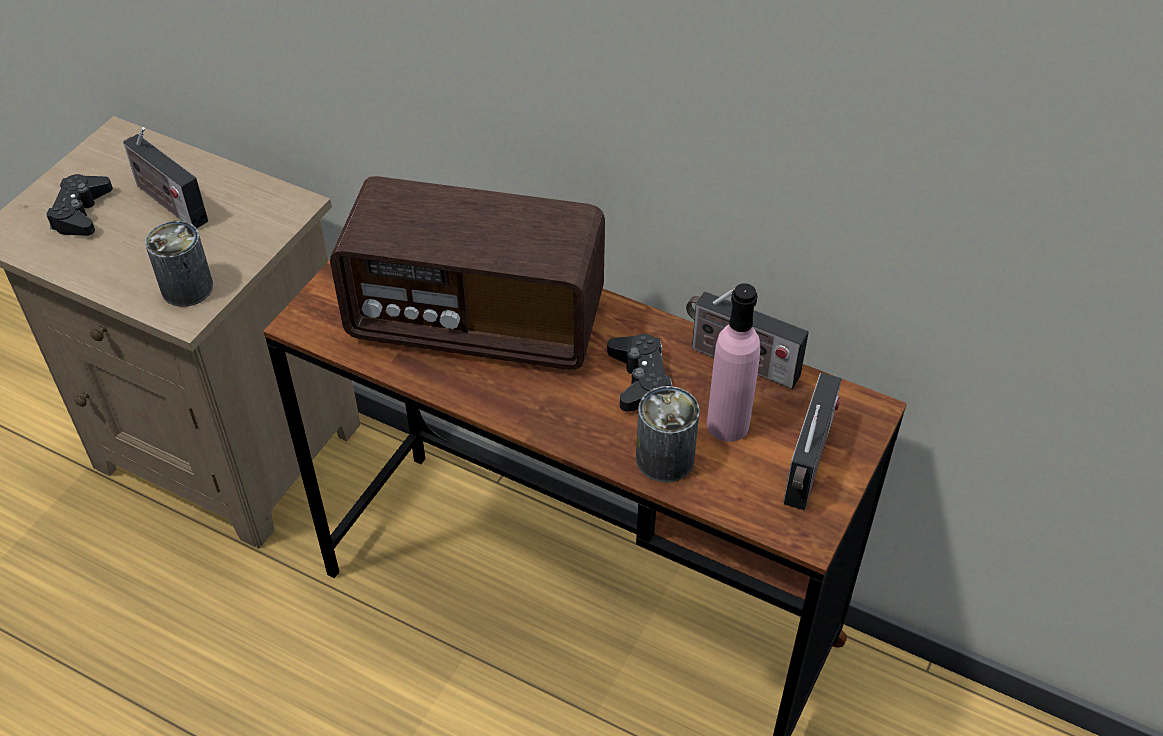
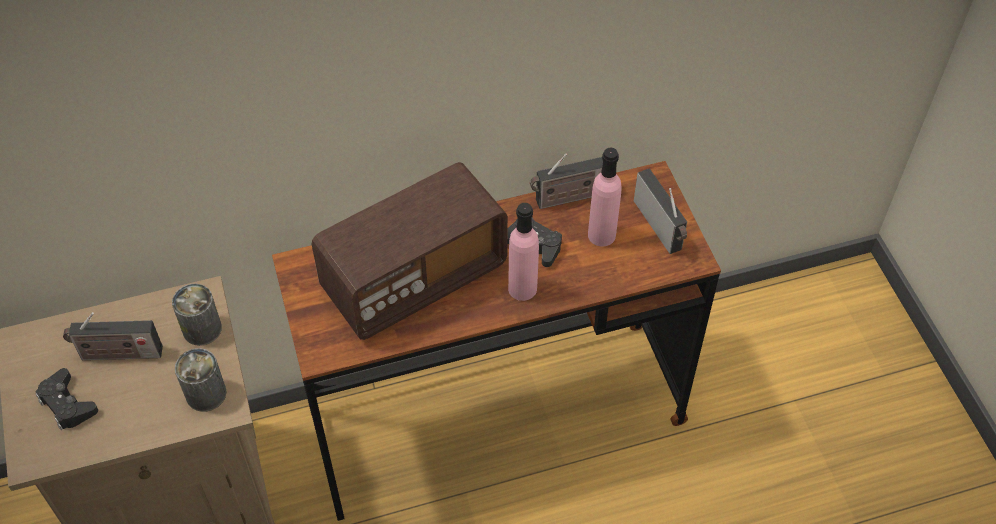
camera: 45 degrees left, 5 degrees up
can [636,386,700,483] -> can moved to [172,284,222,346]
none -> pink bottle [508,203,539,301]

